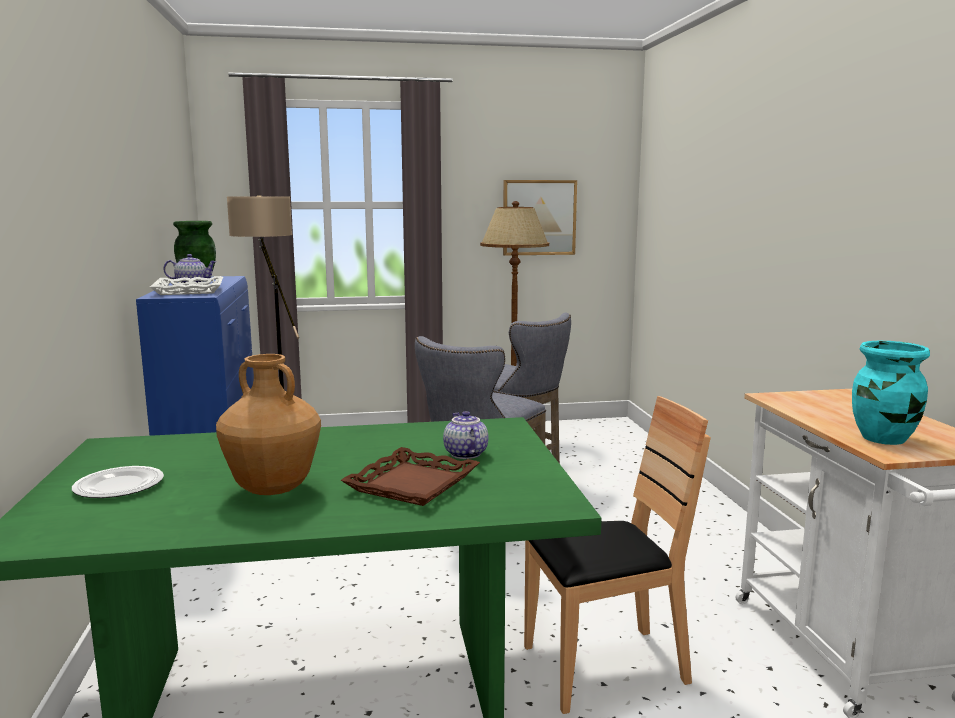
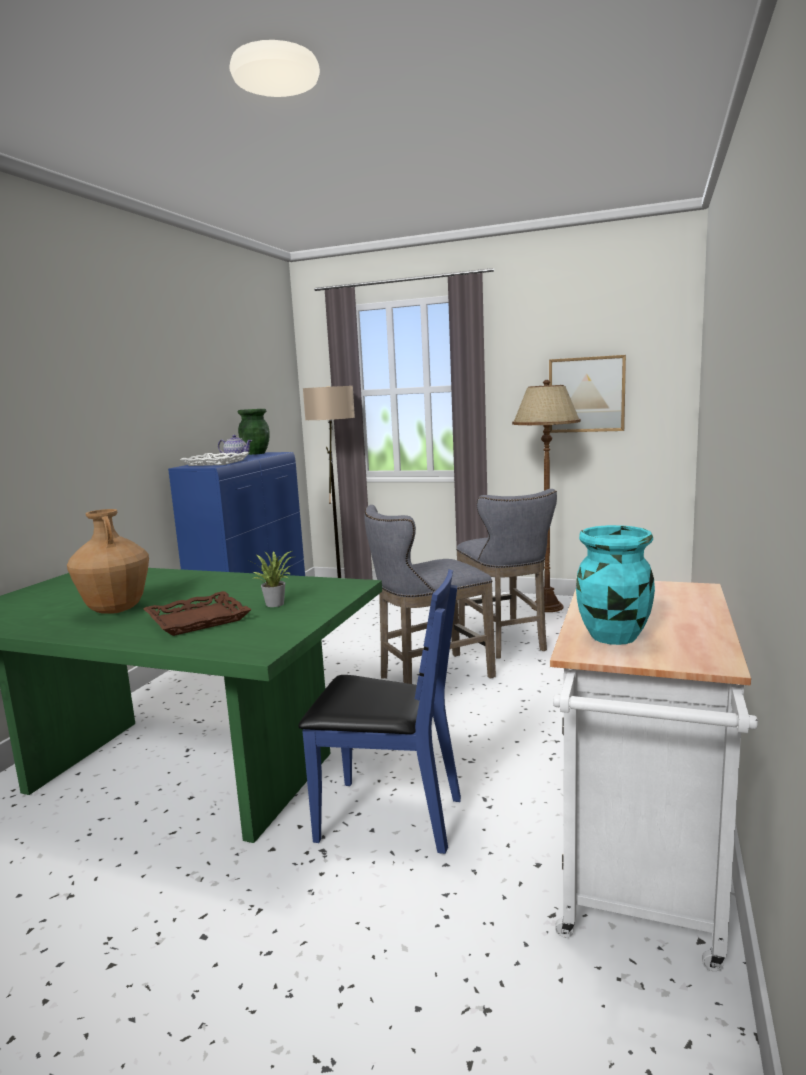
camera: 30 degrees right, 0 degrees up
plate [72,466,164,498] -> none
teapot [443,411,488,459] -> potted plant [251,551,292,607]
brown chair [524,396,711,714] -> blue chair [298,570,461,854]

